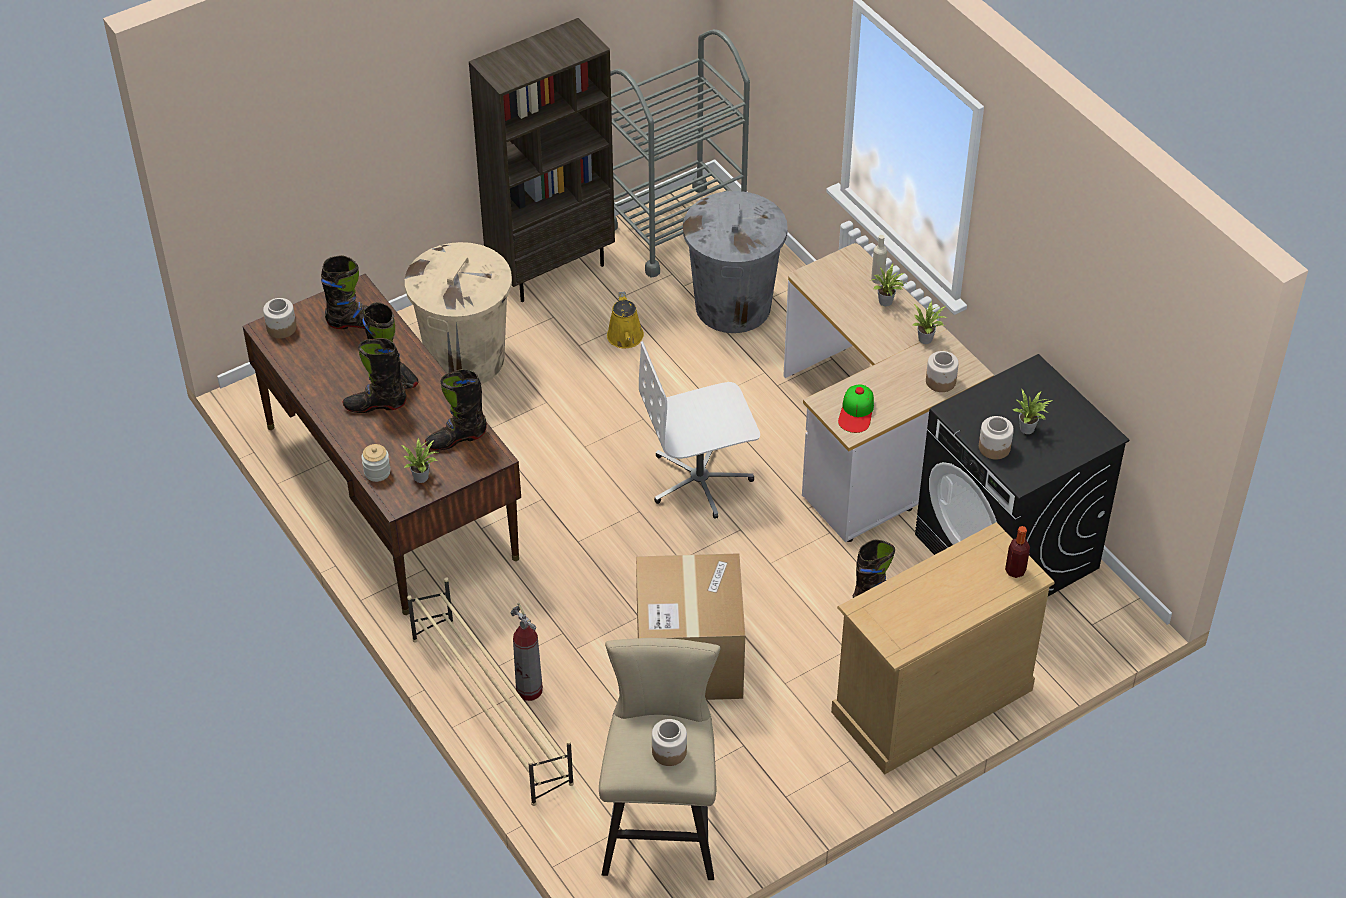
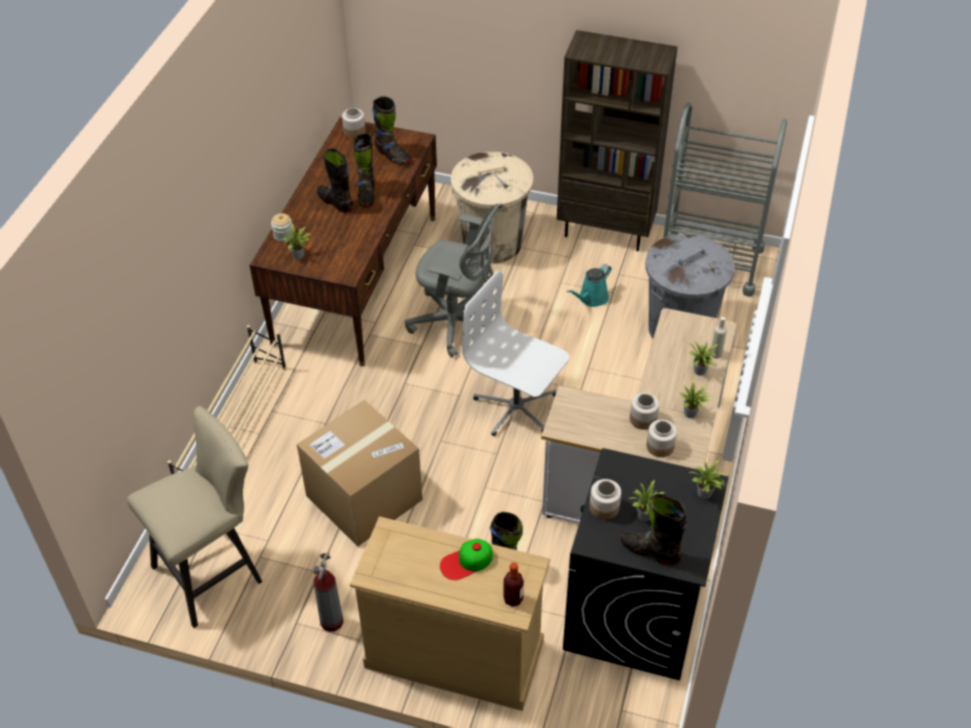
camera: 50 degrees right, 0 degrees up
black boot [425,369,487,450] -> black boot moved to [621,494,688,565]
fire extinguisher [510,603,543,701] -> fire extinguisher moved to [313,552,343,632]
yellow watering can [607,292,644,348] -> turquoise watering can [567,264,611,307]
jar [652,719,687,766] -> jar moved to [630,393,659,430]
cap [838,384,874,433] -> cap moved to [440,539,493,580]
none -> grey office chair [405,204,500,357]
none -> potted plant [688,459,726,499]

